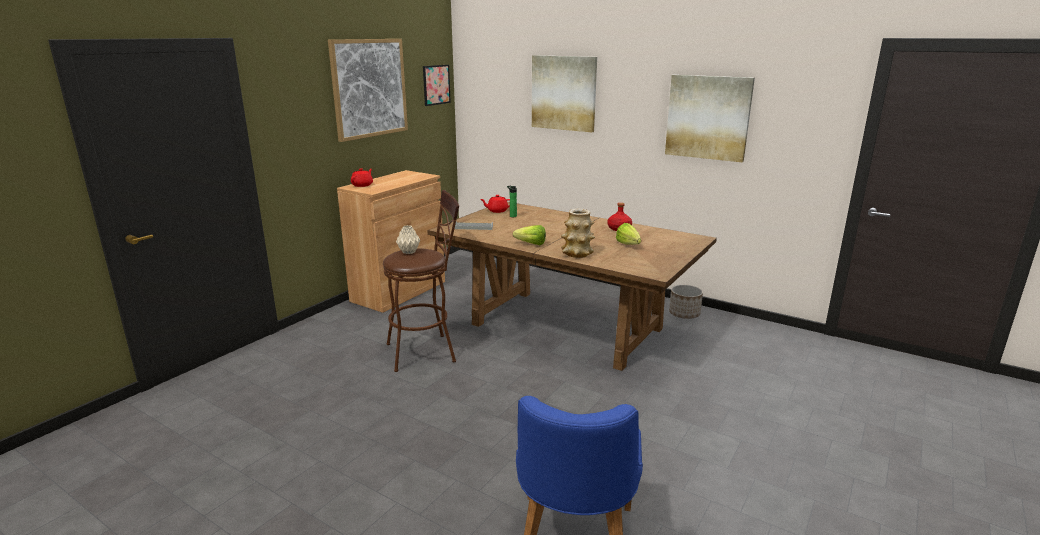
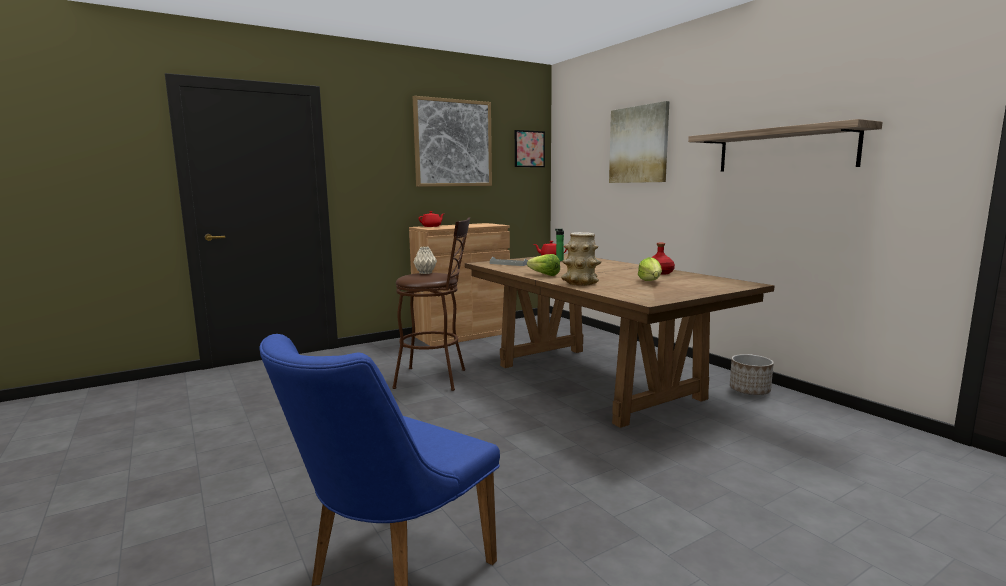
camera: 25 degrees right, 10 degrees down
picture [665,75,755,162] -> shelf [688,119,883,172]

